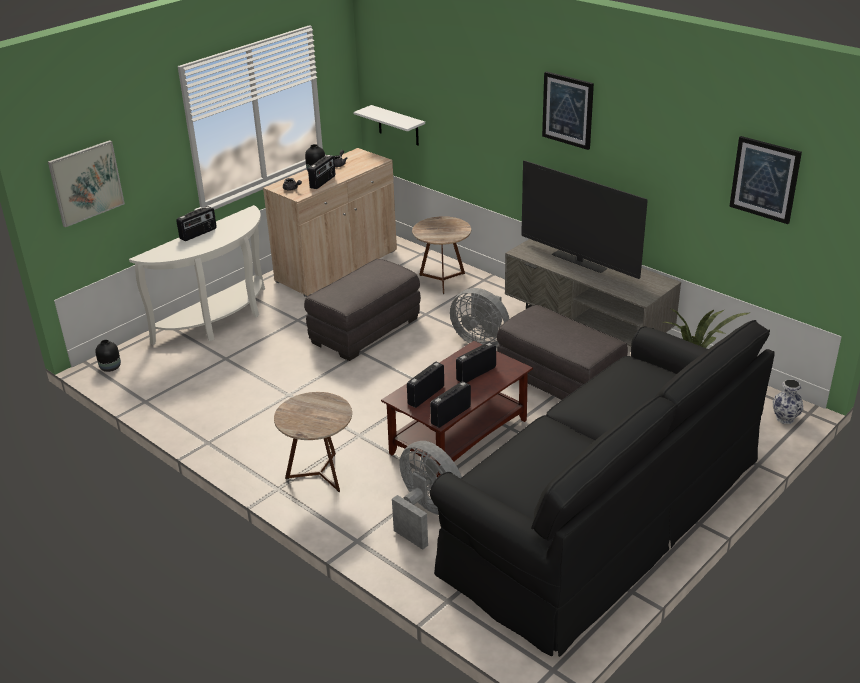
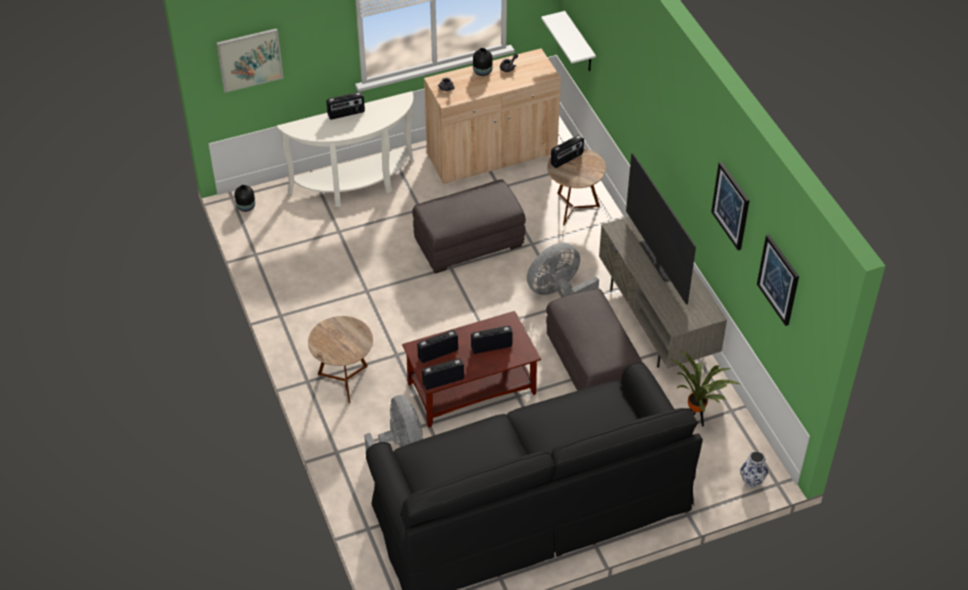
camera: 25 degrees right, 15 degrees up
radio [308,155,335,189] -> radio moved to [551,135,584,168]
grey fan [450,288,509,345] -> grey fan turned 90 degrees clockwise [527,242,599,297]
picture [542,71,594,150] -> picture moved to [711,162,750,250]

